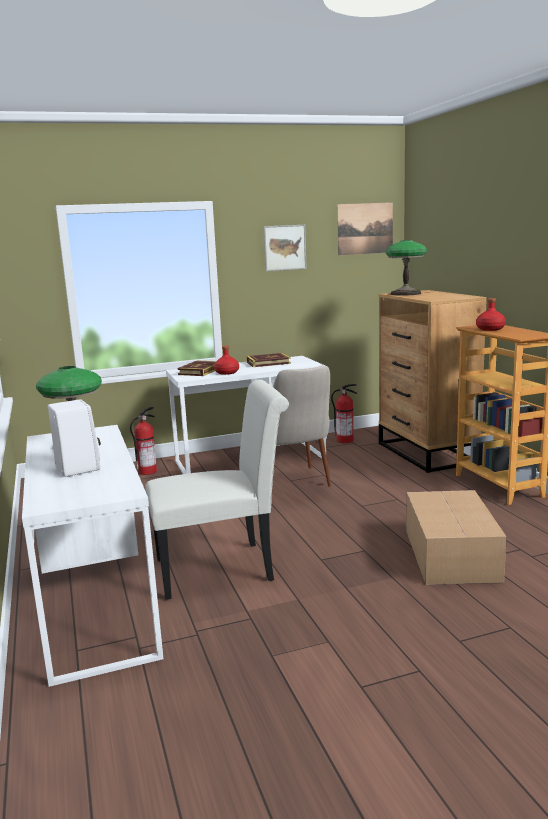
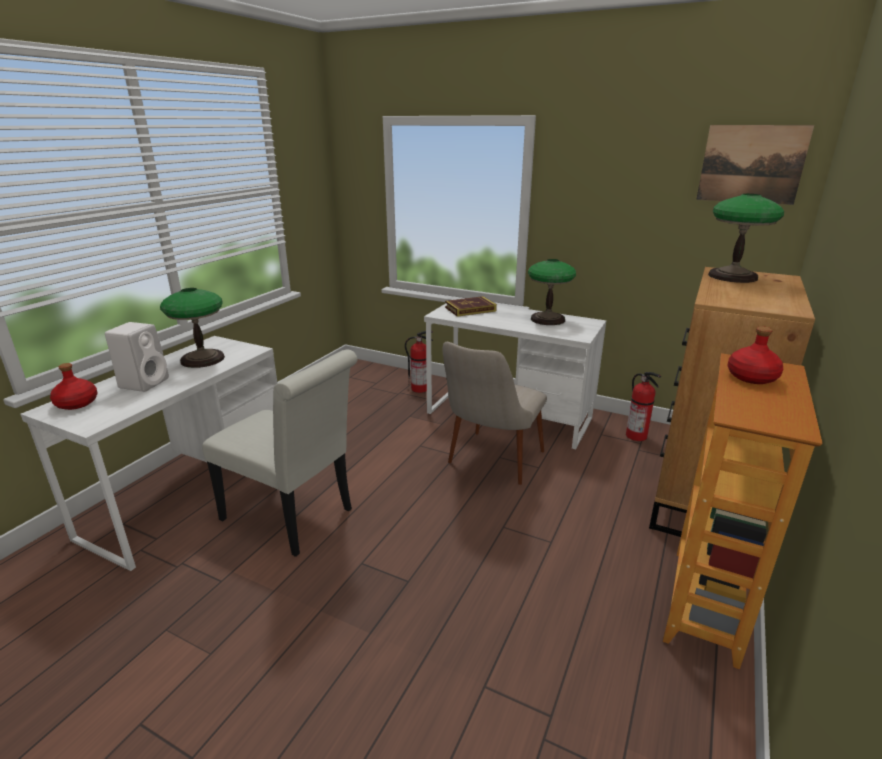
camera: 45 degrees right, 10 degrees up
red bottle [214,346,239,375] -> red bottle moved to [50,363,98,410]
book [247,353,291,367] -> table lamp [528,259,576,325]
picture [263,225,307,271] -> none
cardboard box [406,490,507,585] -> none

